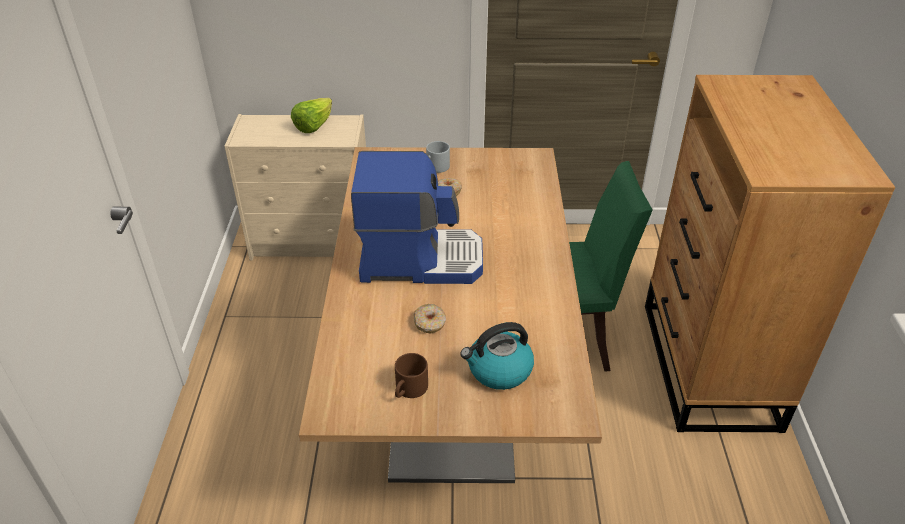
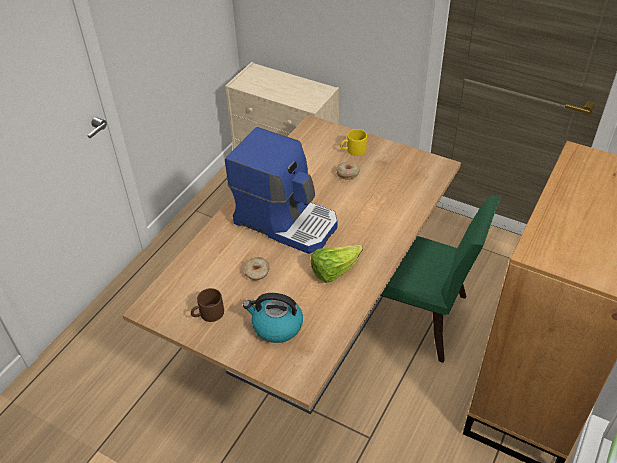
camera: 30 degrees right, 5 degrees up
lettuce [291,98,332,133] -> lettuce moved to [311,245,363,283]
grey mug [426,141,450,173] -> yellow mug [340,129,367,156]

